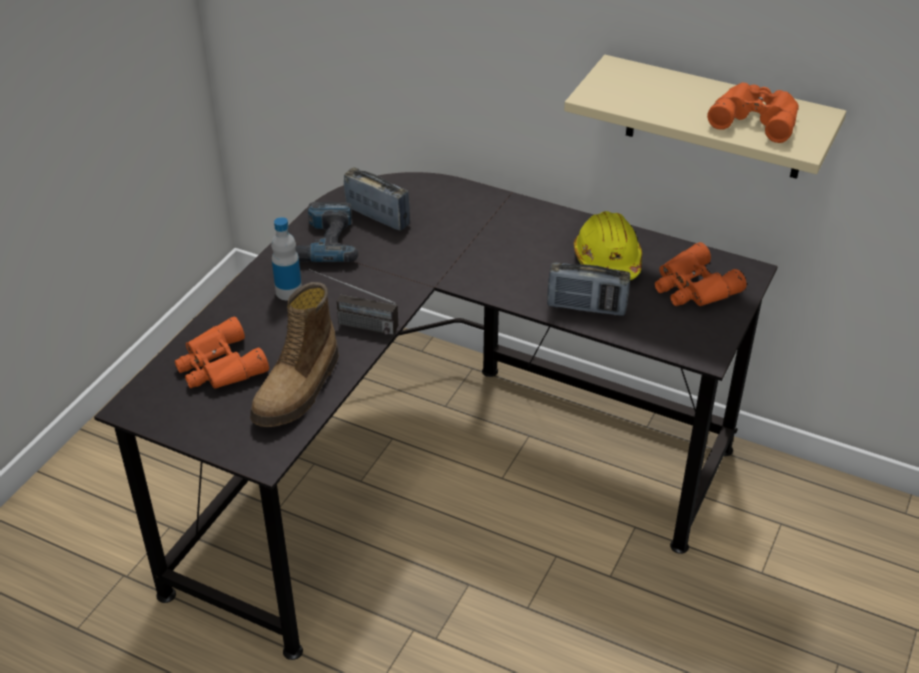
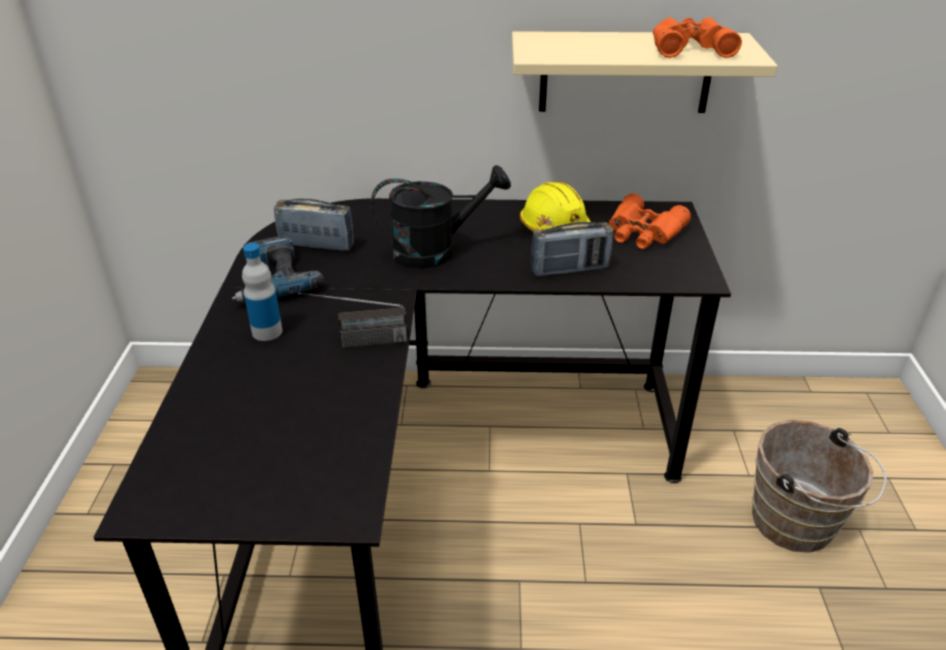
camera: 25 degrees left, 5 degrees down
orange binoculars [175,316,269,389] -> none
boot [250,282,339,427] -> none
none -> black watering can [371,165,511,269]
none -> brown bucket [752,420,886,553]

